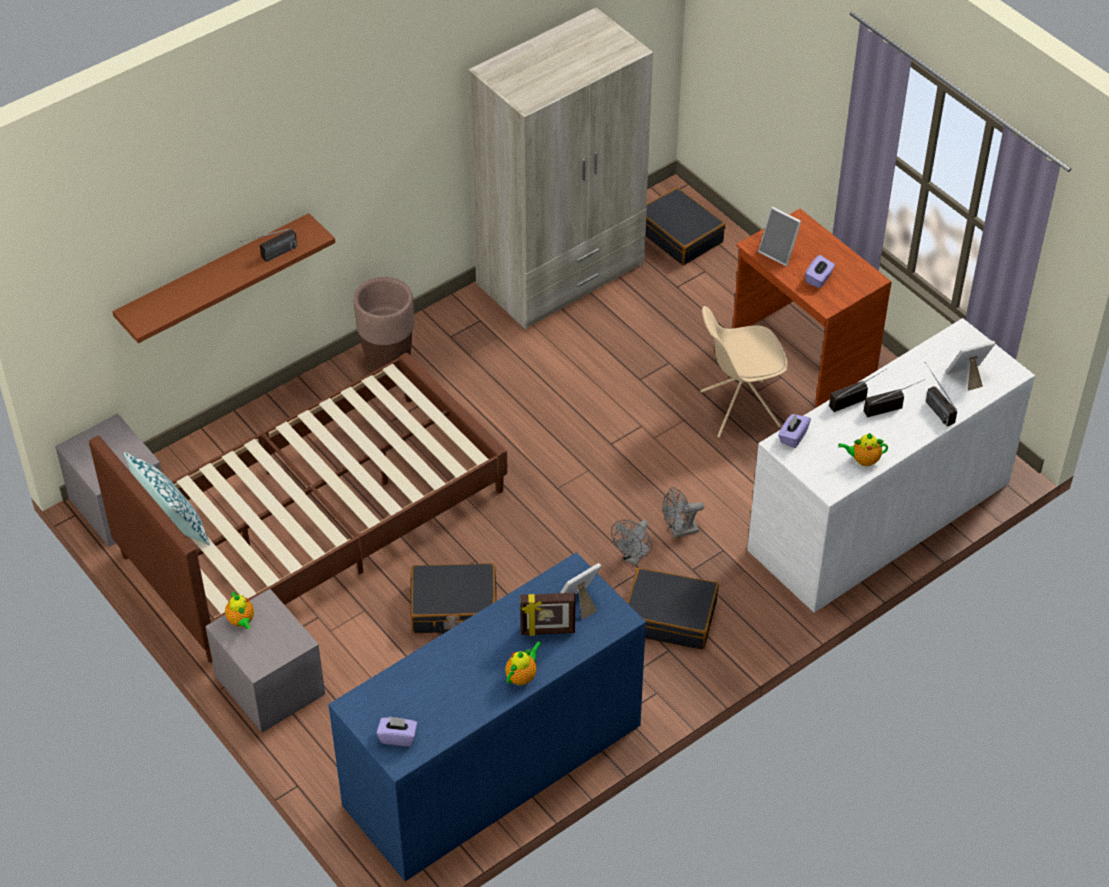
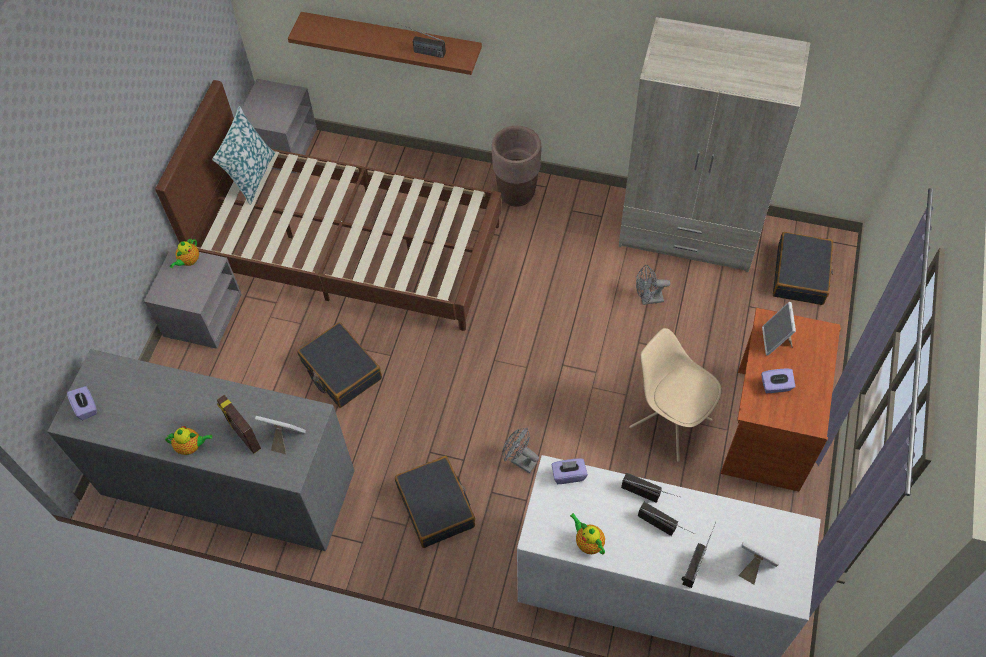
camera: 55 degrees right, 10 degrees up
blue dresser [329,552,646,881] -> grey dresser [47,349,355,551]
grey fan [611,519,652,566] -> grey fan moved to [636,265,670,305]

